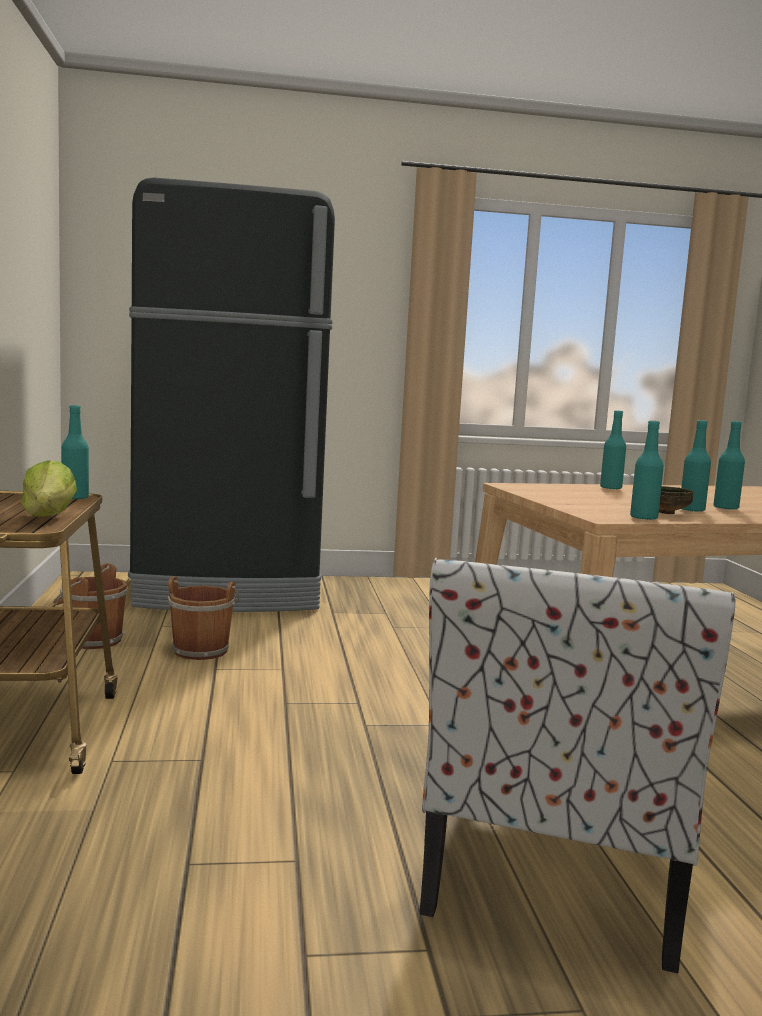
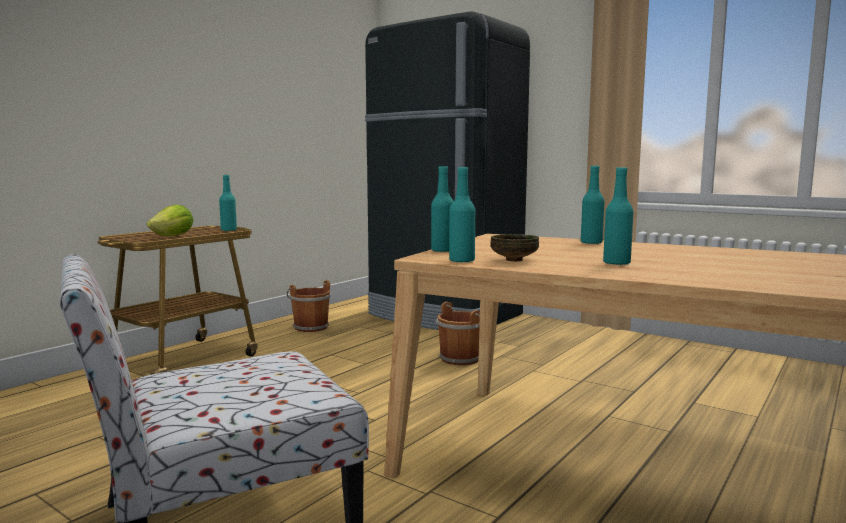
camera: 45 degrees right, 0 degrees up
brown bucket [168,576,239,660] -> brown bucket moved to [435,302,480,365]
turquoise bottle [681,420,711,512] -> turquoise bottle moved to [431,166,454,252]

